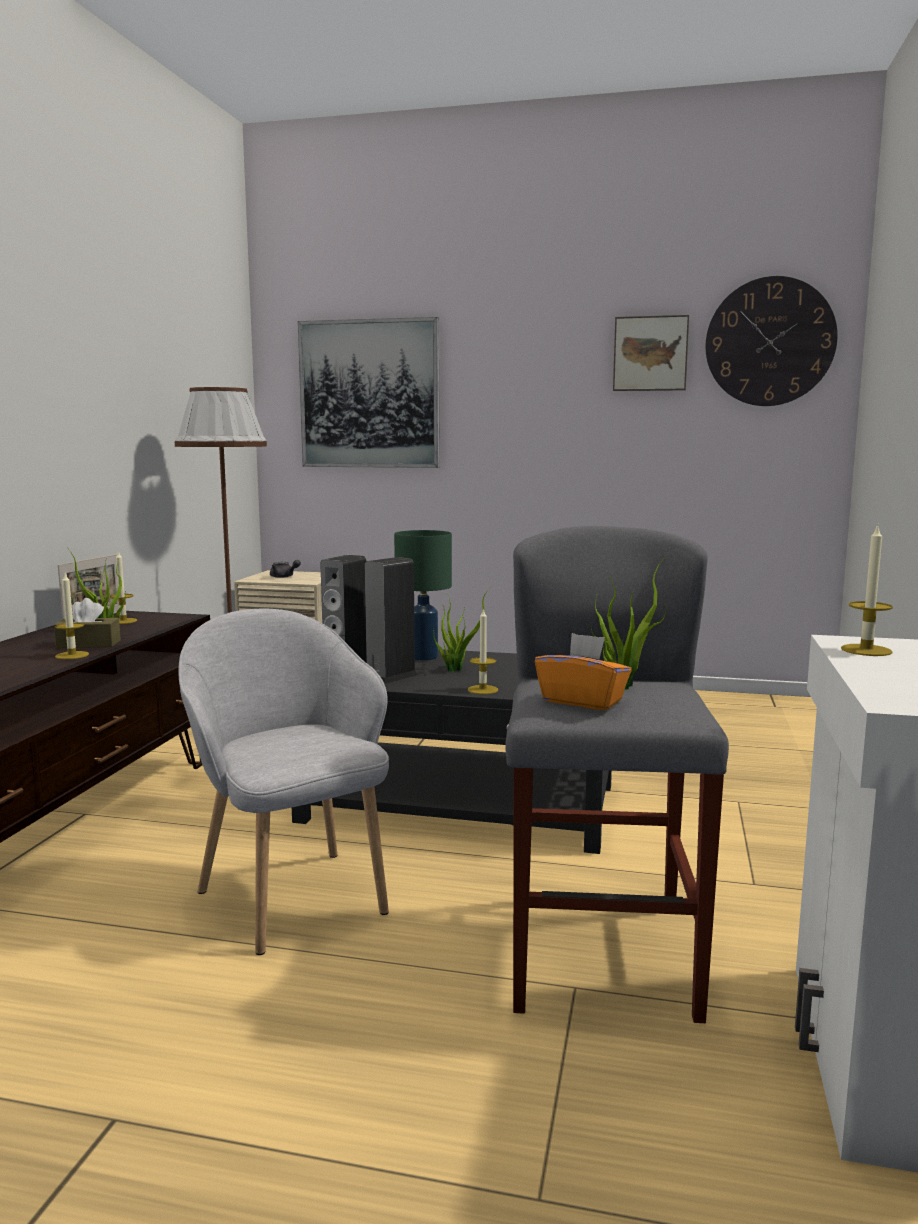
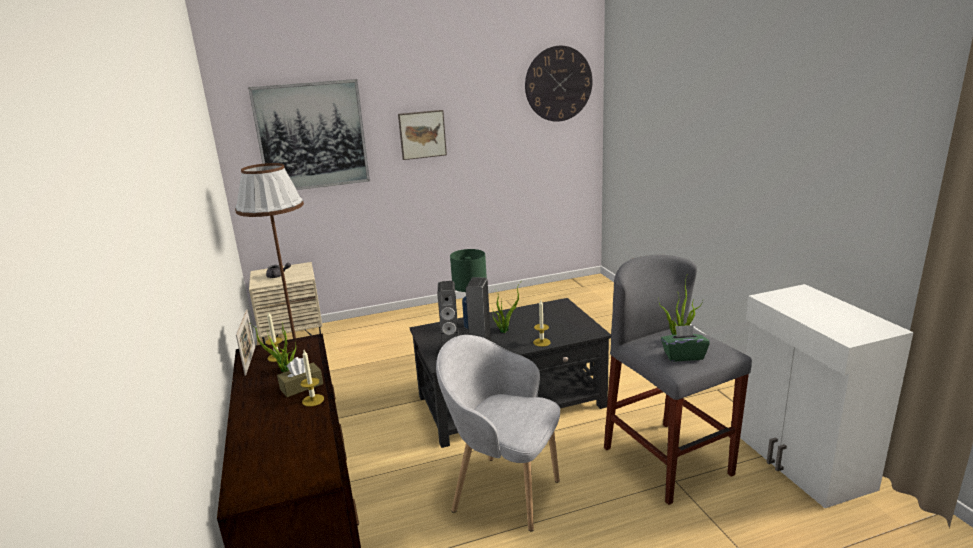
camera: 30 degrees left, 10 degrees up
orange tissue box [535,633,632,710] -> green tissue box [661,325,710,362]
picture [613,315,689,391] -> picture moved to [398,110,447,160]
candle [841,524,893,656] -> none

